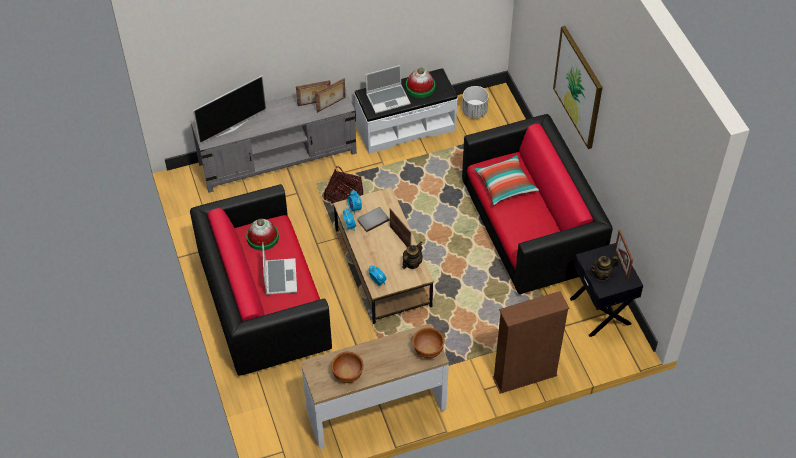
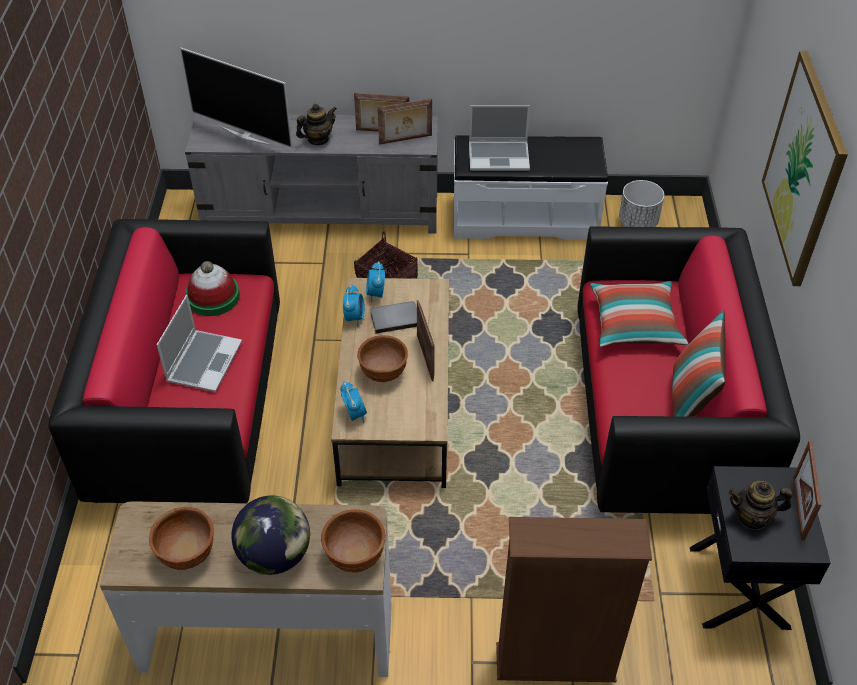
camera: 20 degrees right, 5 degrees down
television [193,76,267,144] -> television turned 45 degrees clockwise [180,47,293,148]
teapot [402,241,423,269] -> teapot moved to [296,104,337,145]
hat [406,68,435,98] -> none
none -> globe [231,495,310,575]
none -> brown bowl [357,335,408,382]
none -> pillow [672,310,726,417]

